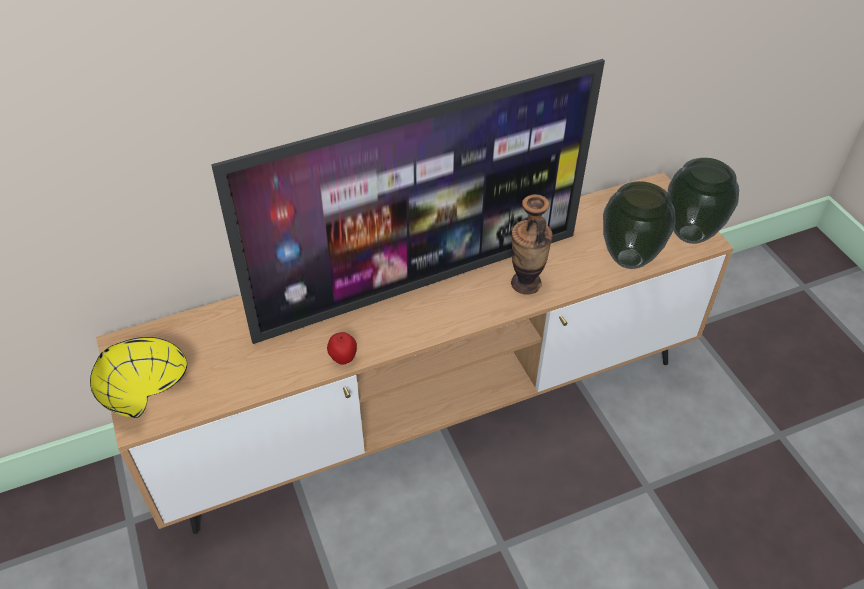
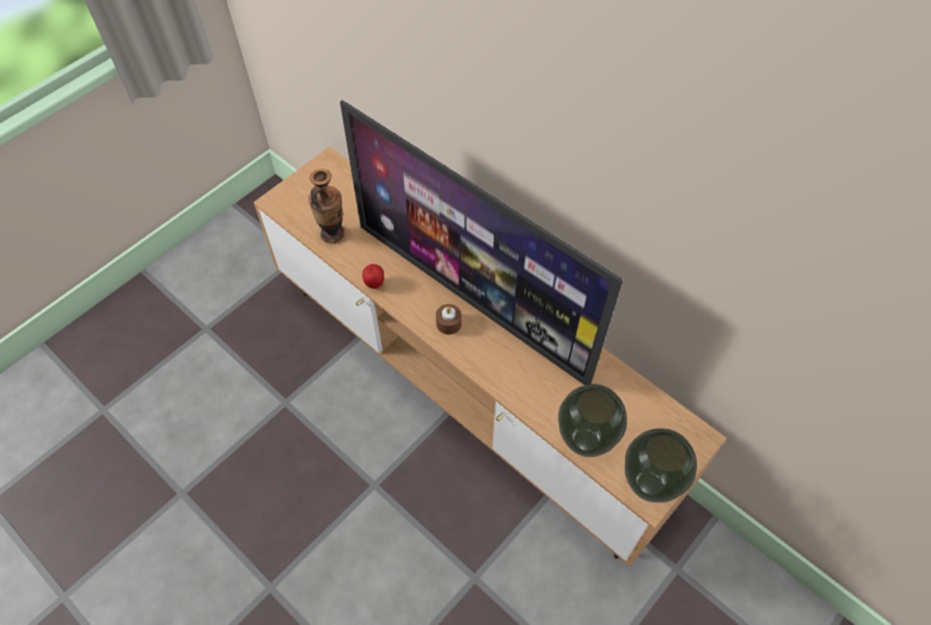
camera: 65 degrees right, 10 degrees up
yellow bowl [90,337,187,418] -> none
vase [511,194,553,295] -> vase moved to [308,169,345,243]
none -> brown candle [436,304,462,335]

